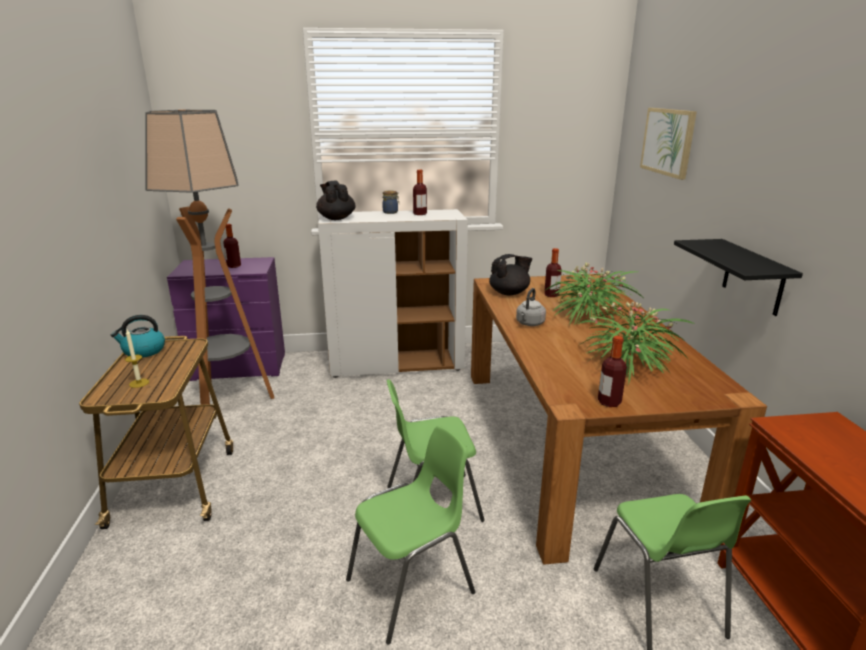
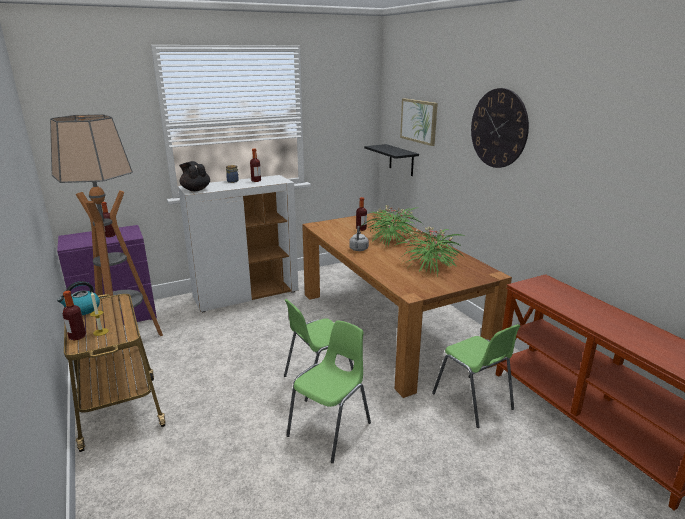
camera: 20 degrees left, 0 degrees up
black teapot [489,254,532,295] -> none
bottle [598,336,627,407] -> bottle moved to [63,291,86,340]
black shelf [674,239,803,316] -> black shelf moved to [364,144,419,176]
none -> wall clock [471,88,529,168]

